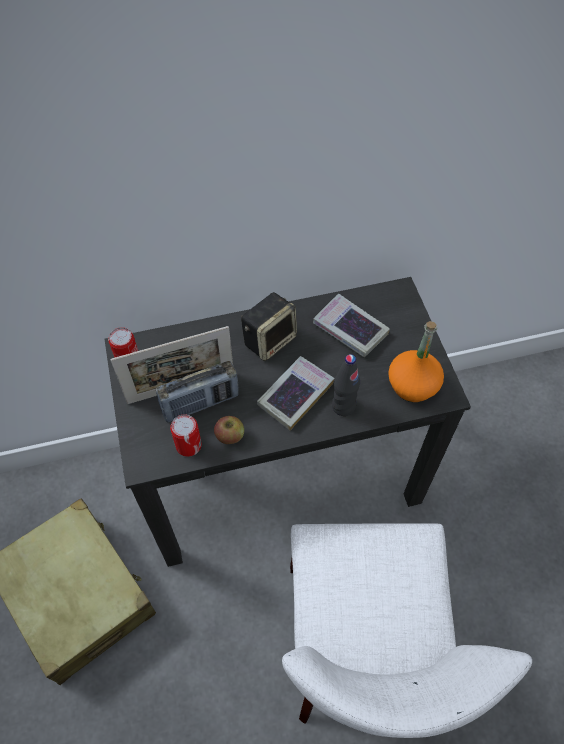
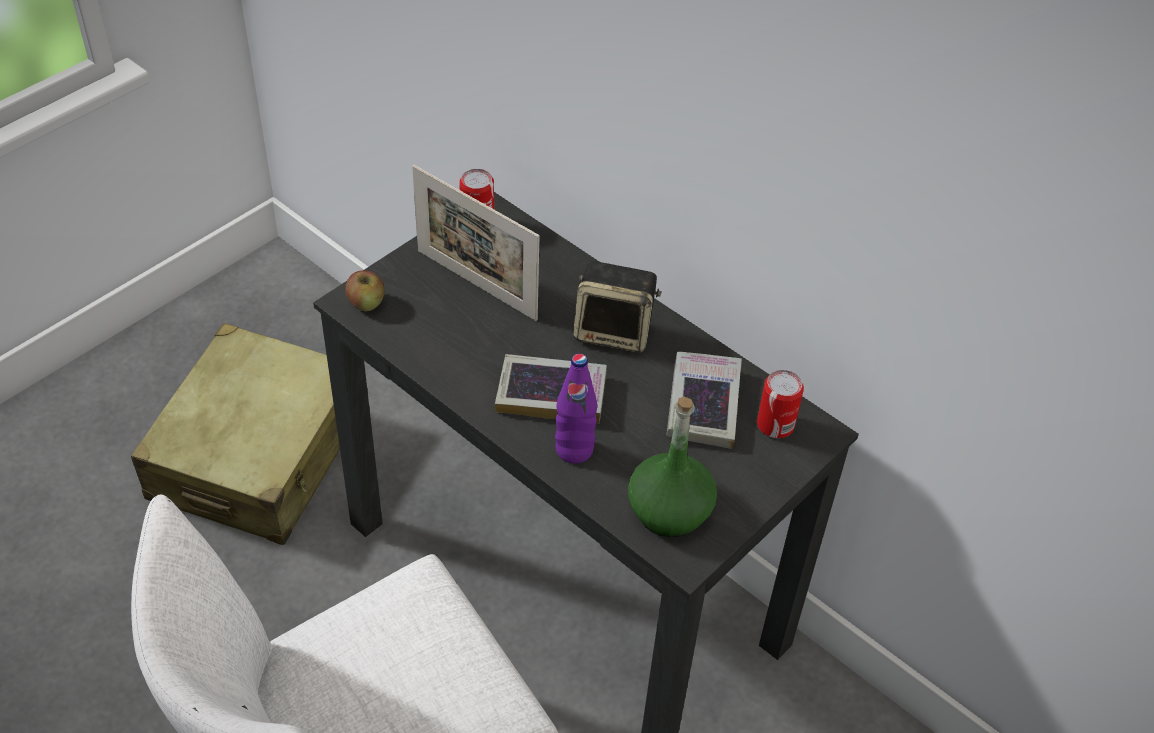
camera: 55 degrees right, 10 degrees down
radio [156,361,239,423] -> none
can [170,415,202,457] -> can moved to [757,370,804,438]
apple [214,416,244,444] -> apple moved to [345,271,385,312]
black bottle [332,354,360,416] -> purple bottle [555,354,597,464]
orange bottle [388,321,444,402] -> green bottle [628,397,717,537]

